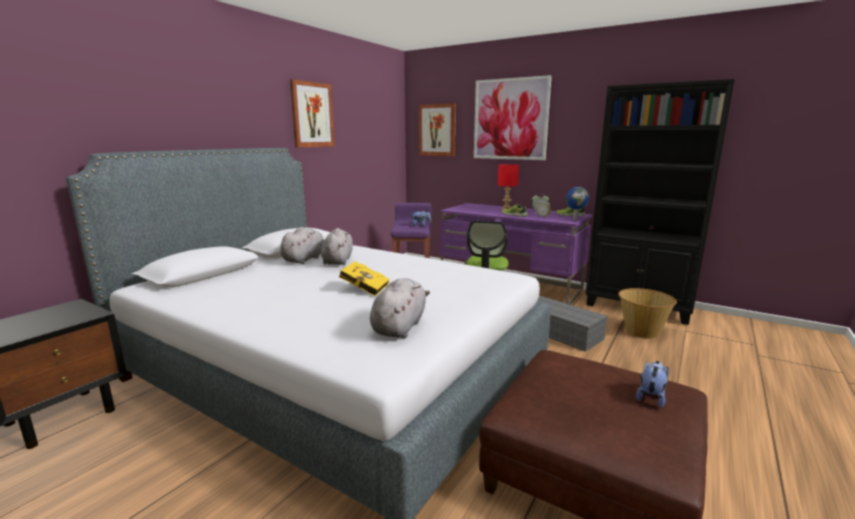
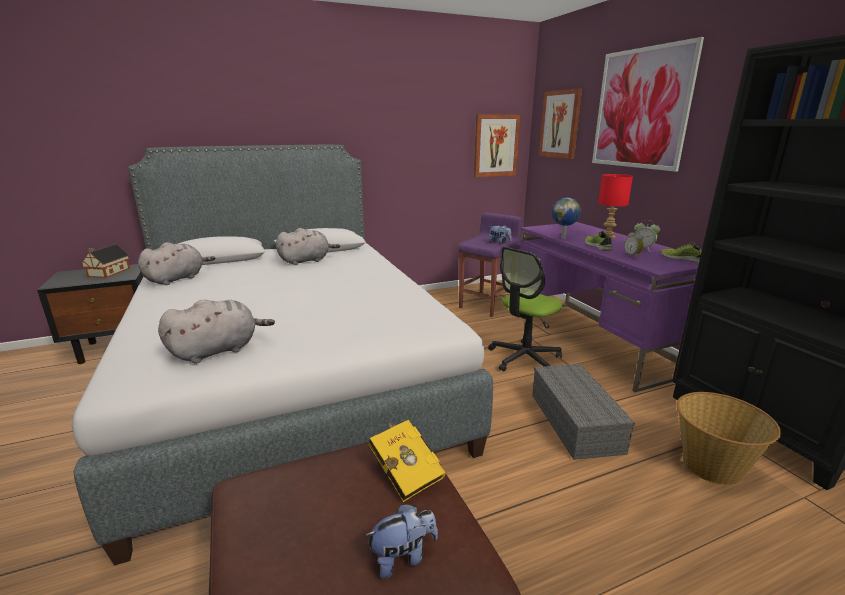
camera: 35 degrees right, 5 degrees up
picture [290,79,335,147] -> picture moved to [474,114,521,177]
grey plush toy [321,228,353,265] -> grey plush toy moved to [138,242,215,285]
yellow book [339,261,390,296] -> yellow book moved to [369,420,445,502]
globe [565,187,589,220] -> globe moved to [552,198,581,239]
none -> toy house [81,244,130,278]

